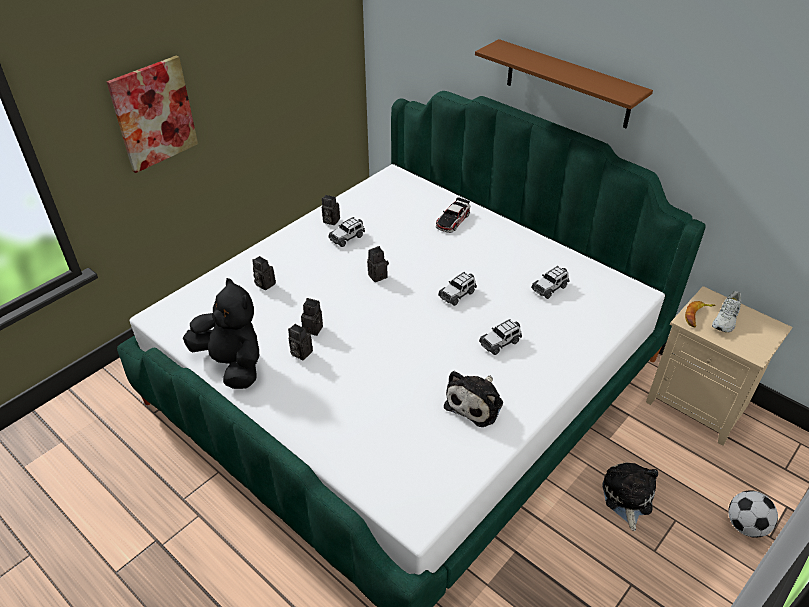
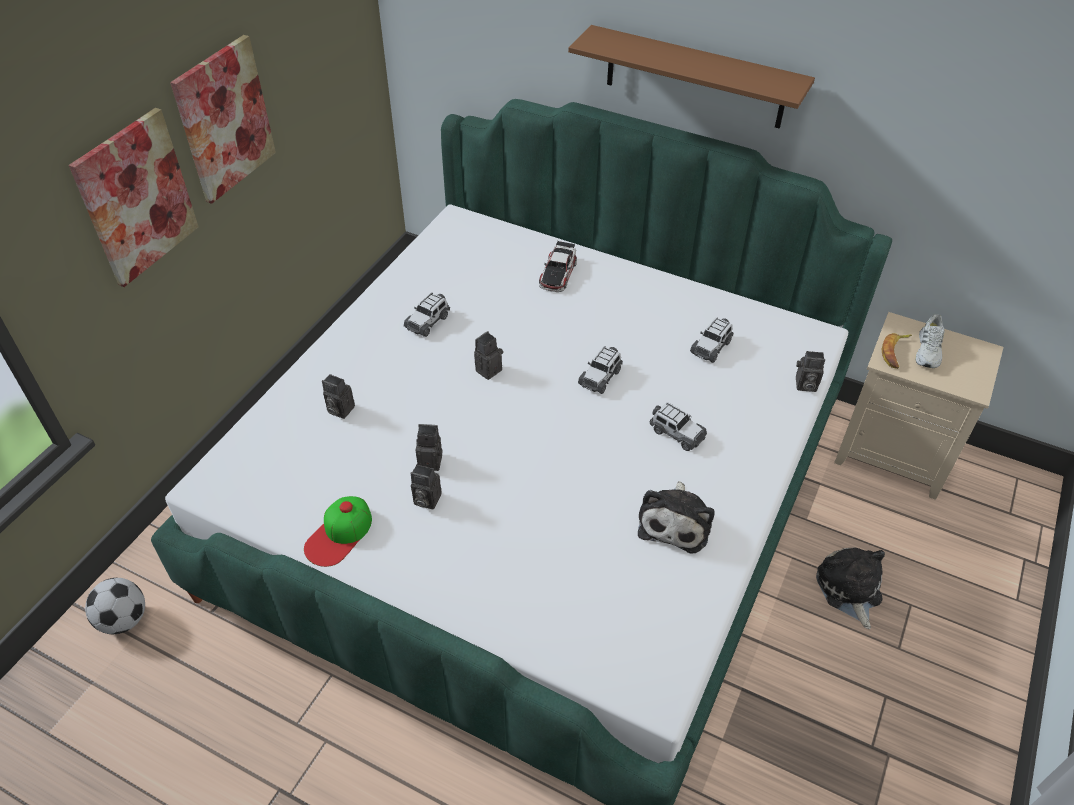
camera: 15 degrees left, 5 degrees up
black plush toy [183,278,259,389] -> cap [304,496,372,567]
camera [322,195,340,225] -> camera moved to [796,351,825,392]
toy car [479,319,522,355] -> toy car turned 90 degrees counterclockwise [650,402,707,451]
football [728,490,778,538] -> football moved to [85,578,145,634]
none -> picture [170,35,276,204]

